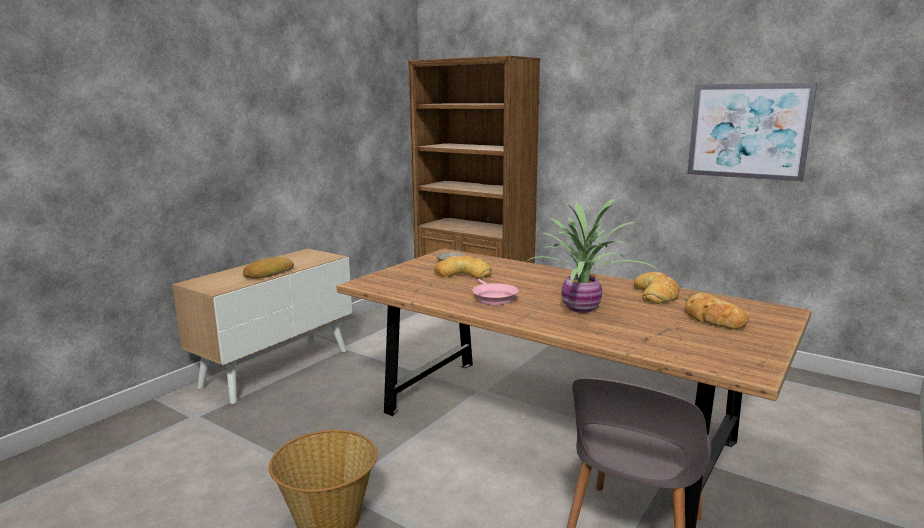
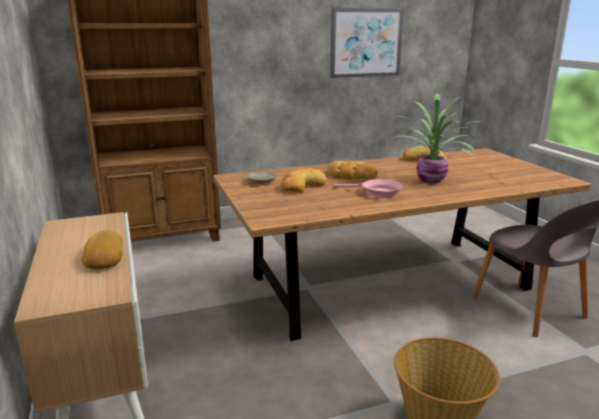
camera: 55 degrees left, 5 degrees up
bread [685,293,749,329] -> bread moved to [327,161,378,180]

